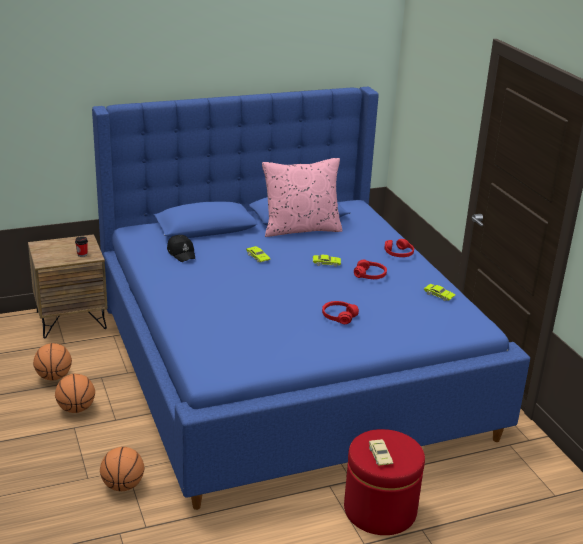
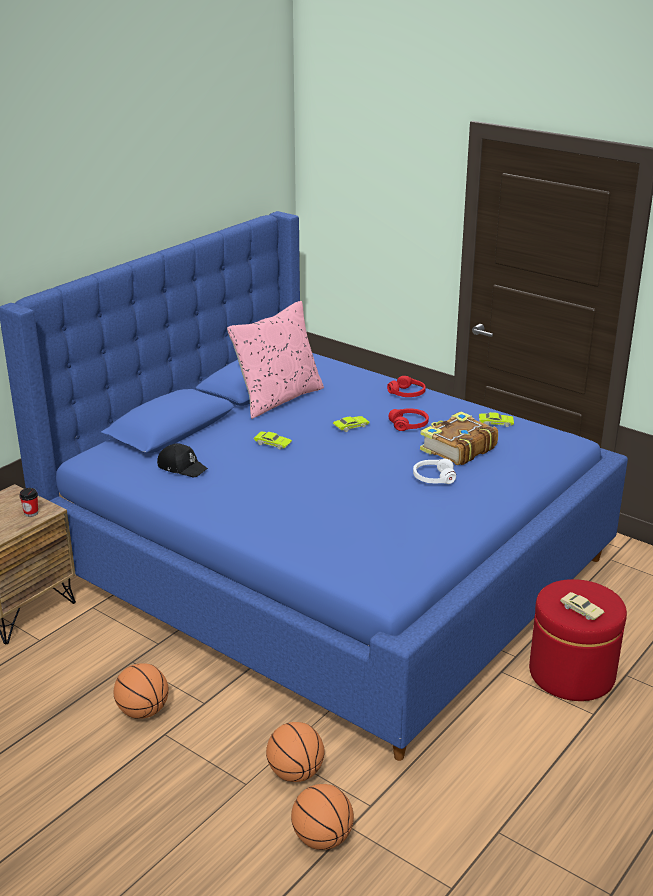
camera: 30 degrees left, 0 degrees up
basketball [33,343,72,381] -> basketball moved to [291,784,354,850]
red headphones [322,301,359,324] -> white headphones [413,459,456,484]
none -> book [420,411,498,465]

